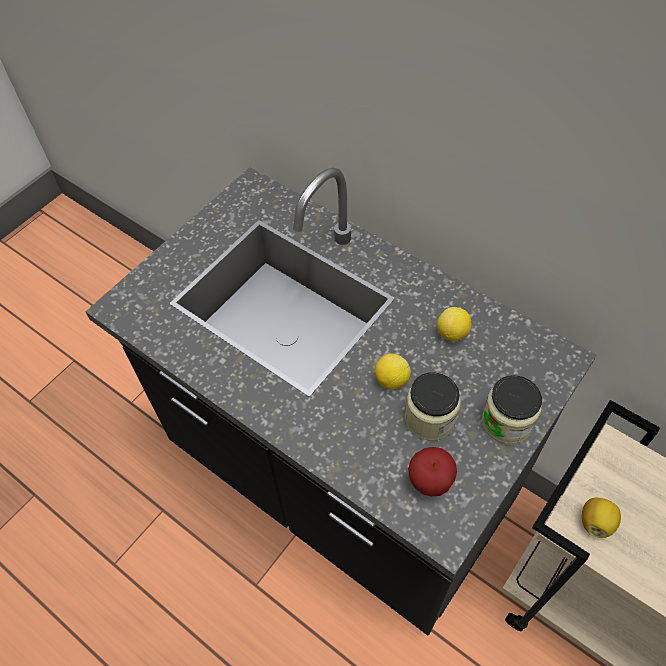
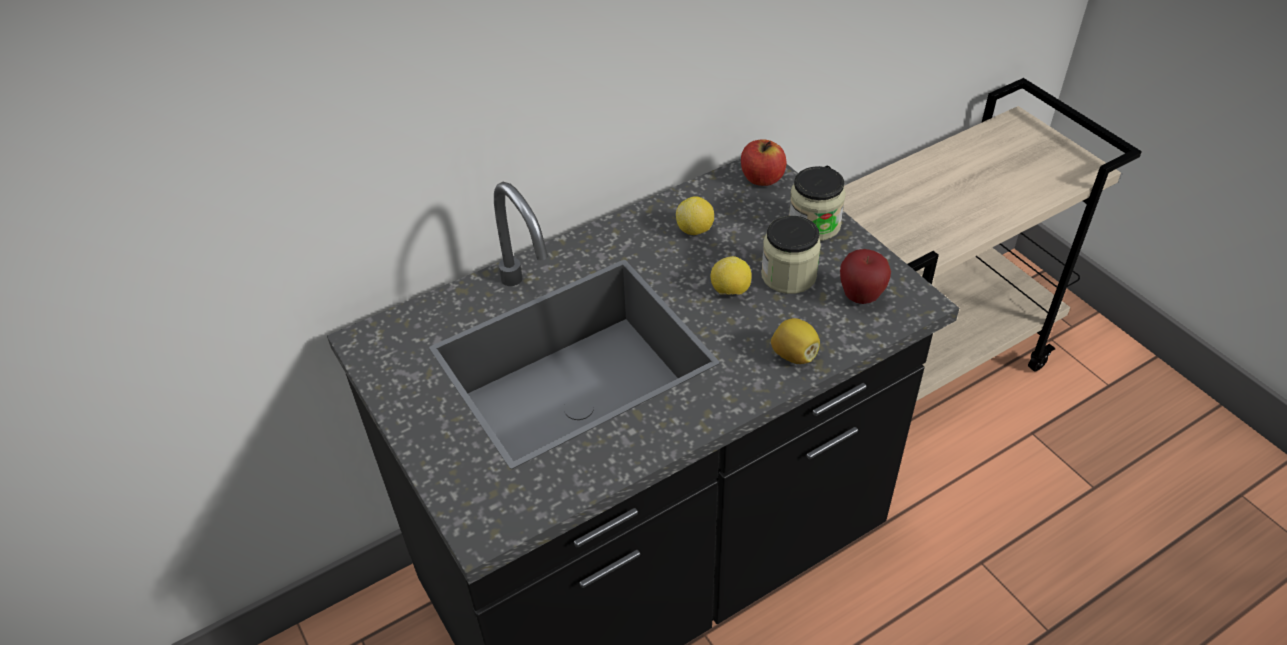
camera: 70 degrees left, 10 degrees down
lemon [582,498,621,538] -> lemon moved to [771,318,820,364]
none -> apple [741,140,786,186]

